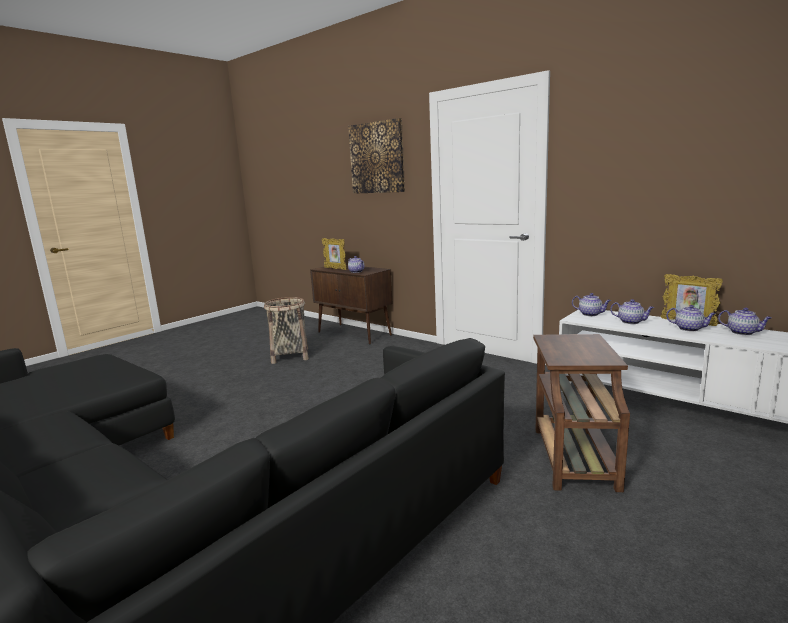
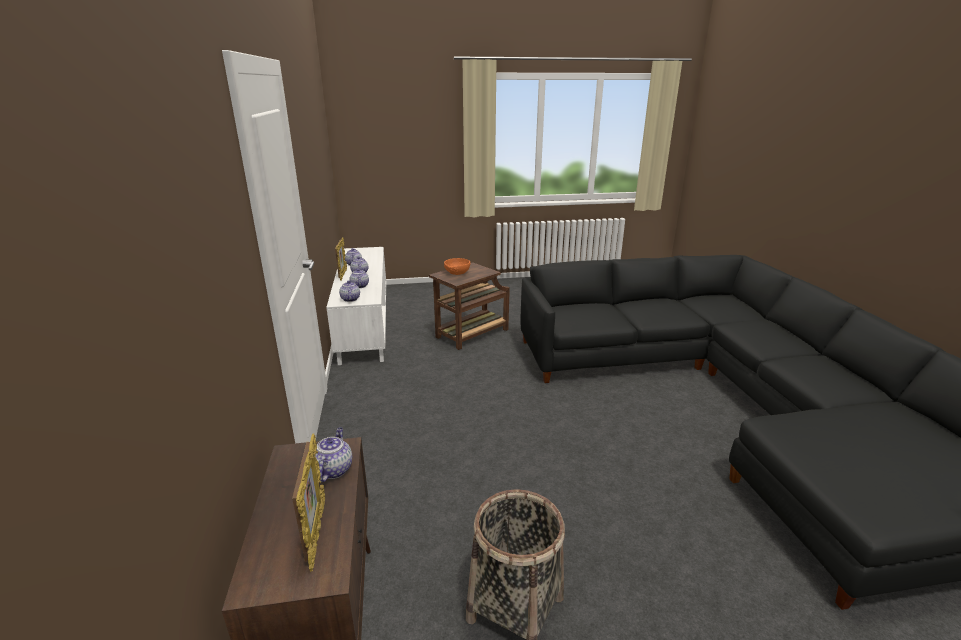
camera: 140 degrees left, 10 degrees up
picture [348,118,405,194] -> none
none -> orange bowl [444,258,471,275]

